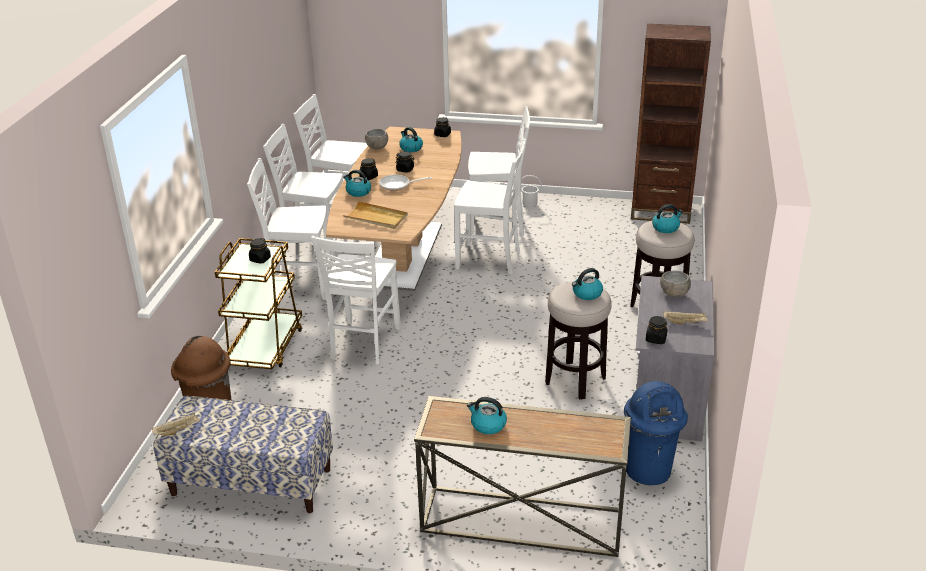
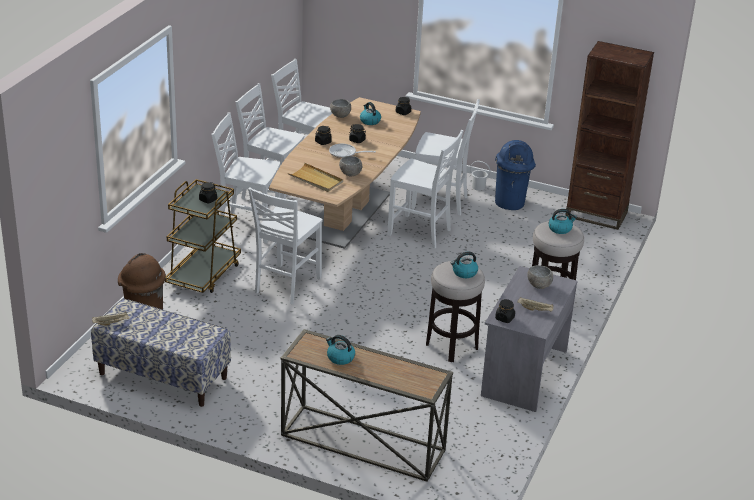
camera: 10 degrees right, 0 degrees up
kettle [343,170,371,197] -> none
blue trash can [624,381,688,485] -> blue trash can moved to [495,140,536,210]
none -> grey bowl [339,156,362,176]

